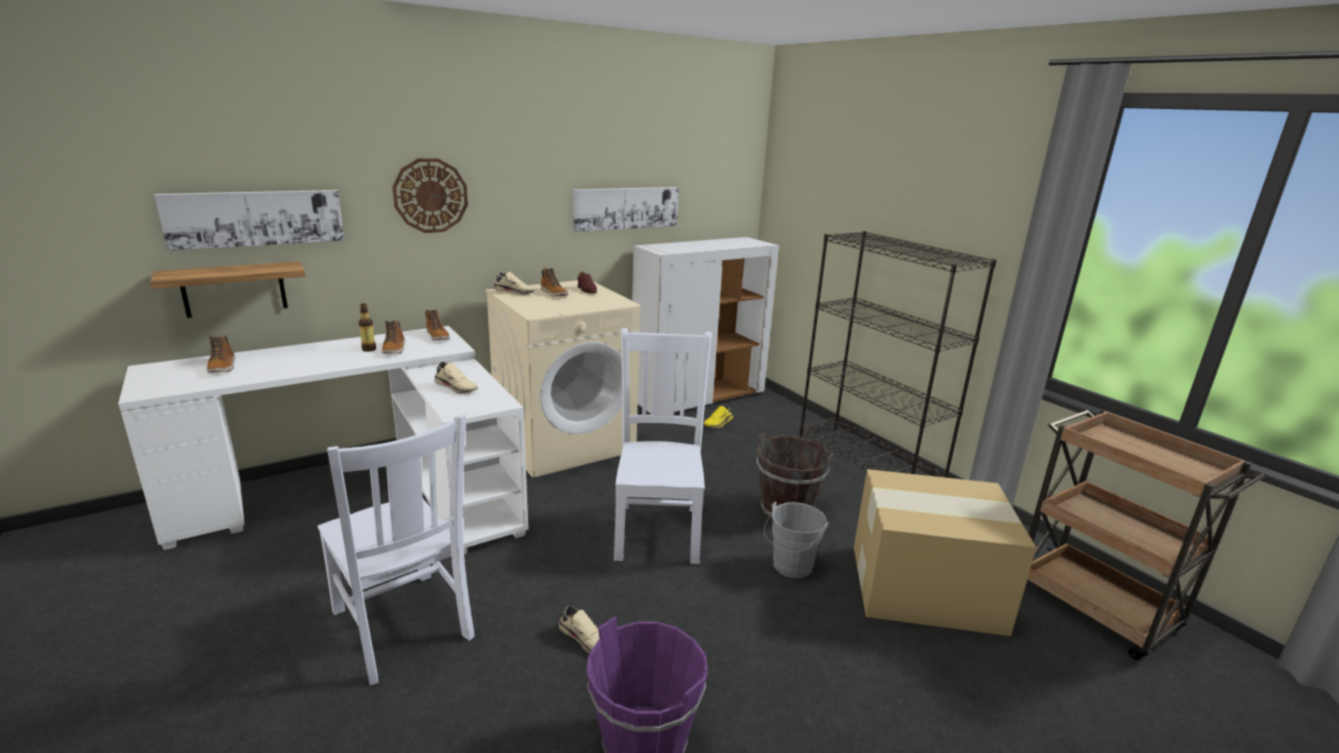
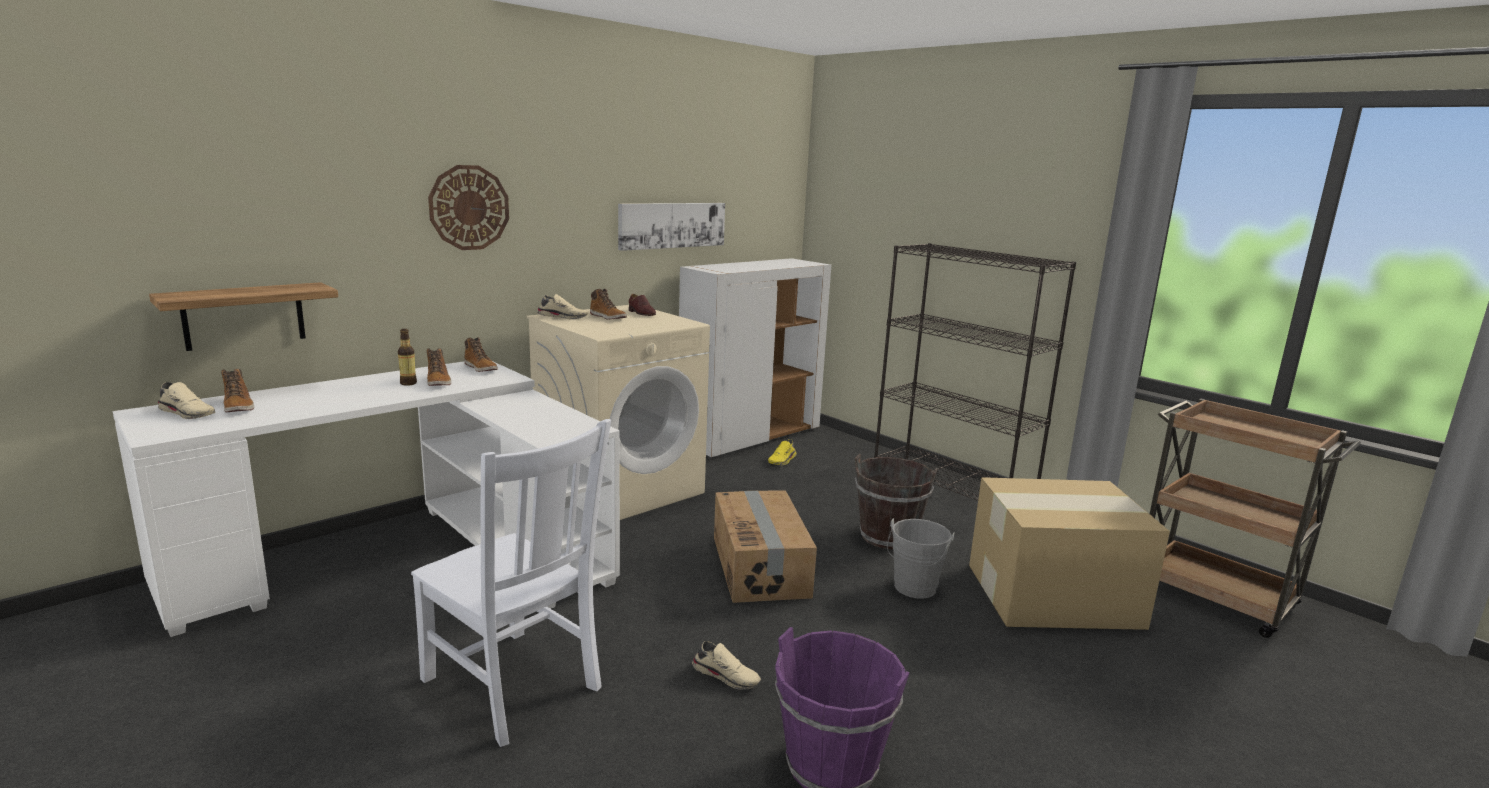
camera: 10 degrees left, 5 degrees down
picture [154,190,345,251] -> none
beige shoe [434,362,478,394] -> beige shoe moved to [158,382,215,419]
white chair [614,328,712,564] -> cardboard box [714,490,817,603]

